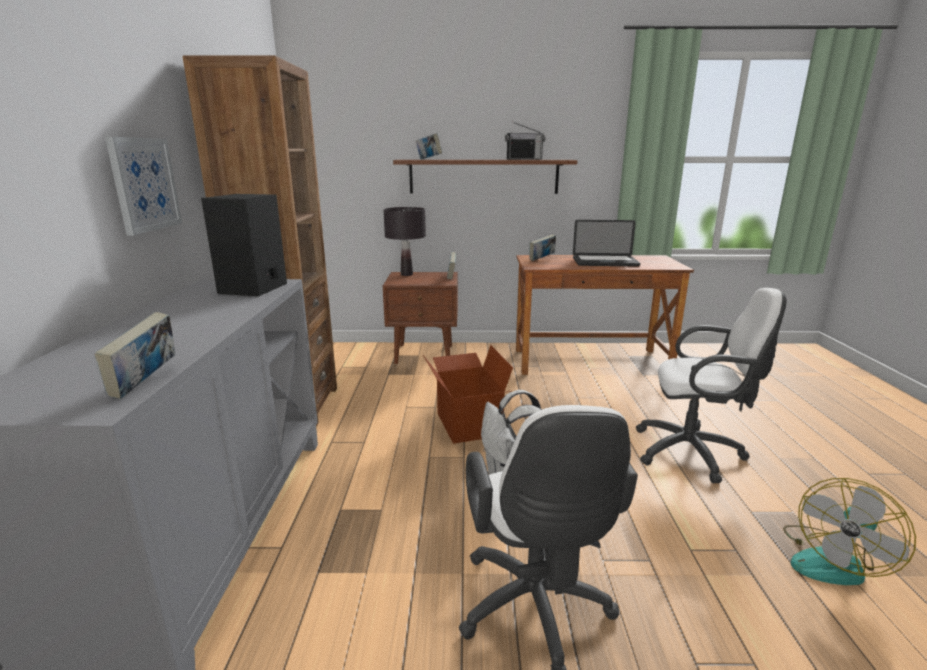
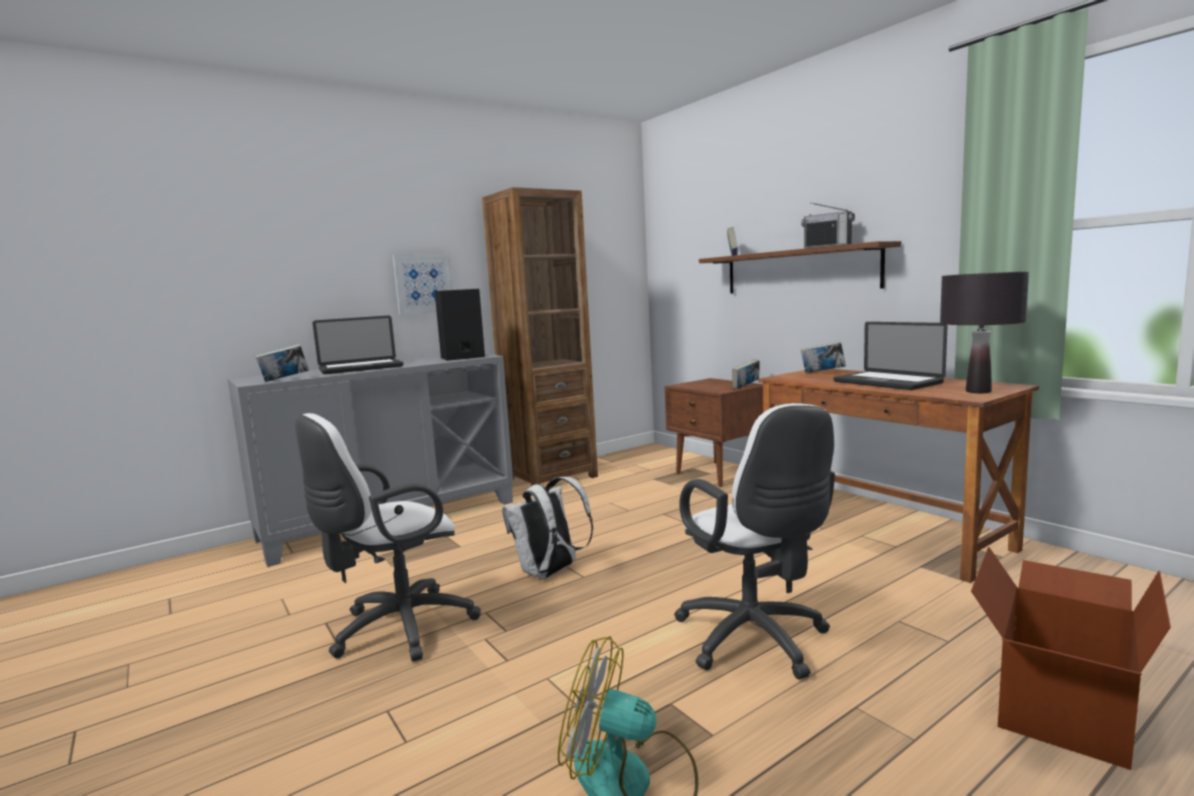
camera: 55 degrees right, 10 degrees down
black table lamp [383,207,426,276] -> black table lamp moved to [940,271,1029,393]
cardboard box [423,345,513,444] -> cardboard box moved to [971,547,1171,770]
none -> laptop [313,316,404,374]

